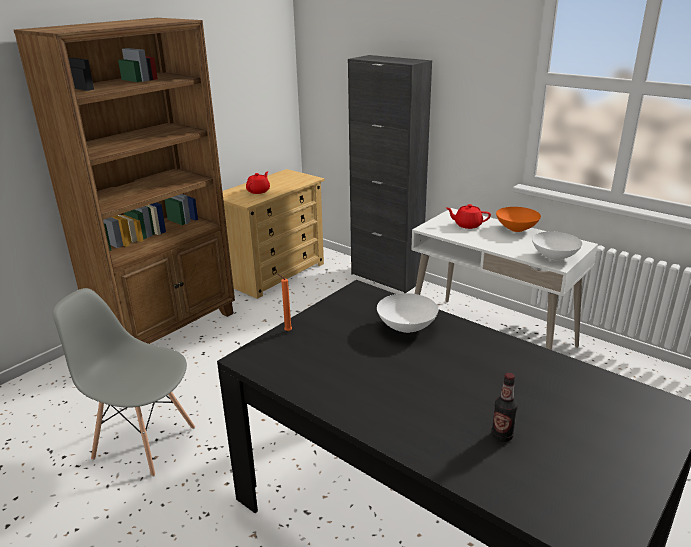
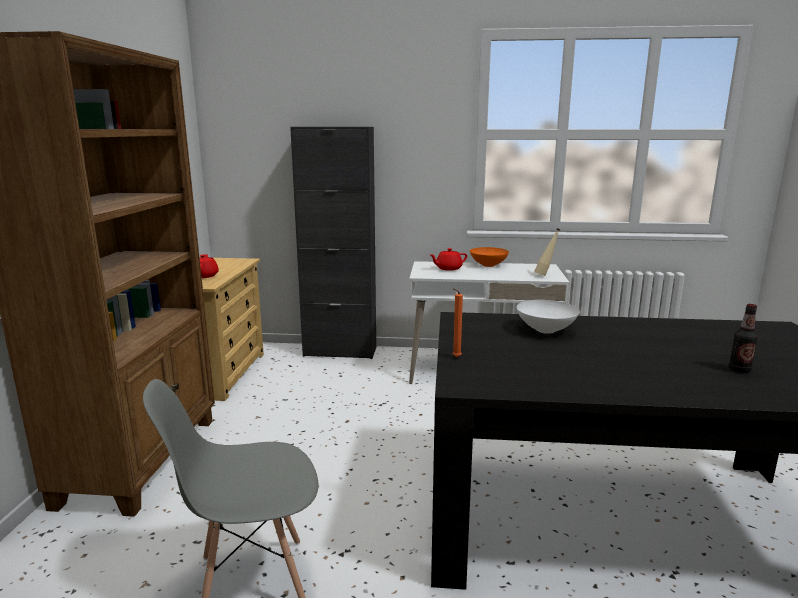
camera: 35 degrees left, 10 degrees down
white bowl [532,231,582,260] -> beige bottle [534,228,560,276]

